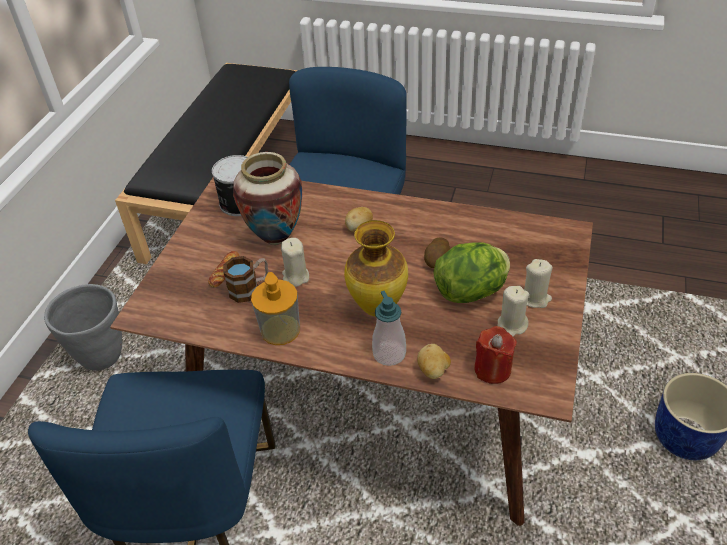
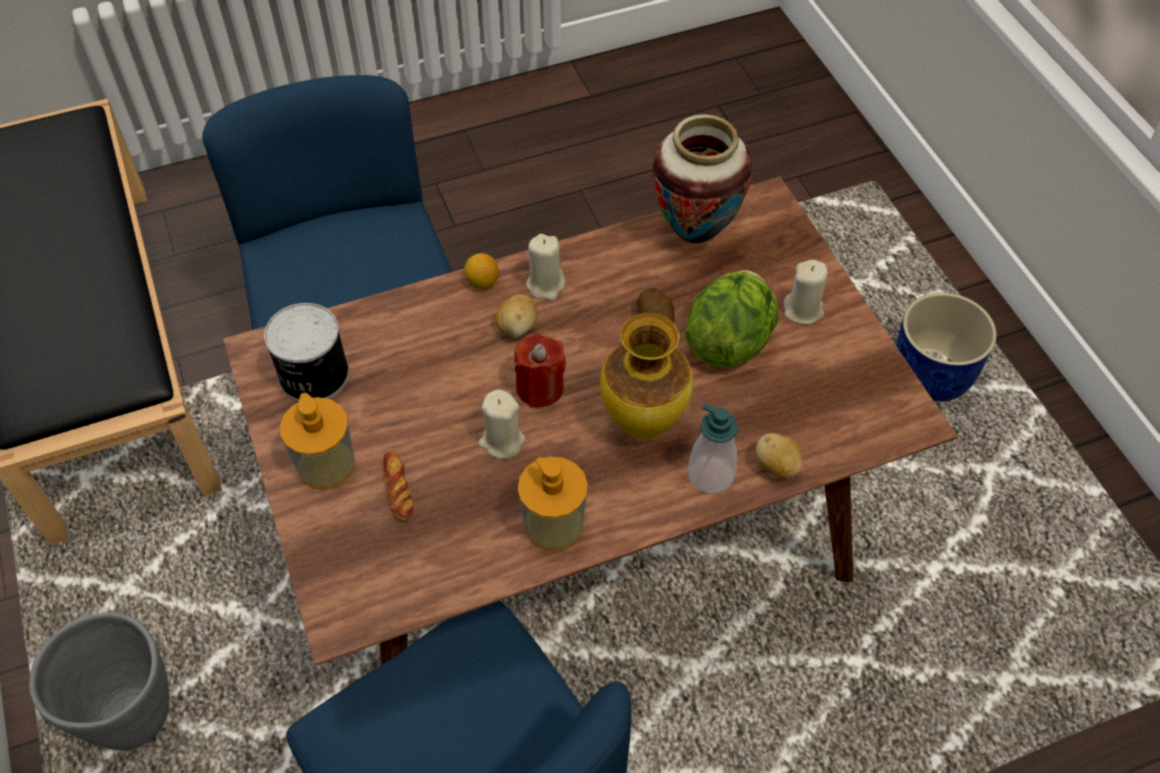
camera: 40 degrees left, 10 degrees up
mug [223,256,268,303] -> none
vase [233,152,302,245] -> vase moved to [653,114,753,244]
red candle [474,326,517,384] -> red candle moved to [514,334,566,407]
beige candle [497,286,529,337] -> beige candle moved to [526,234,565,300]
none -> soap dispenser [280,393,355,490]
none -> lemon [464,253,499,289]

